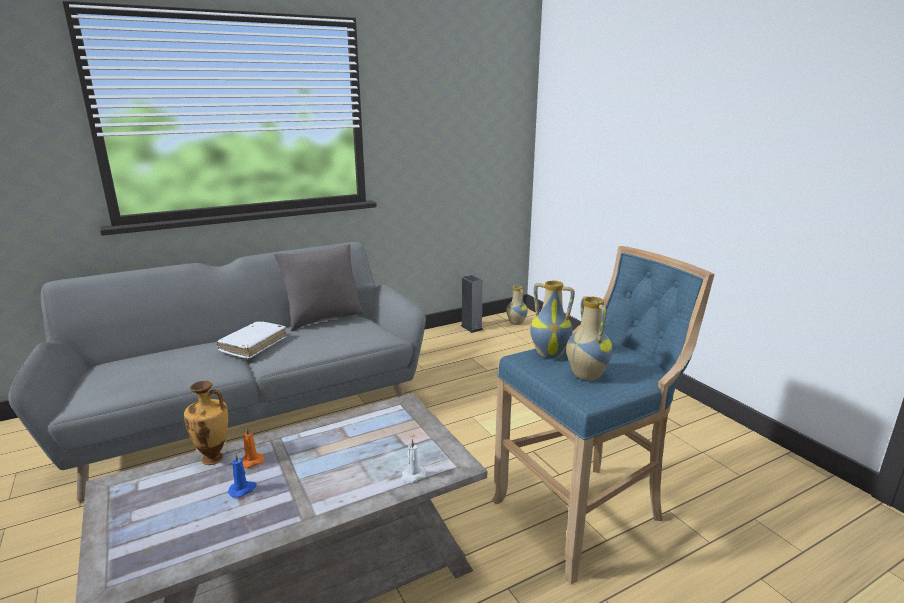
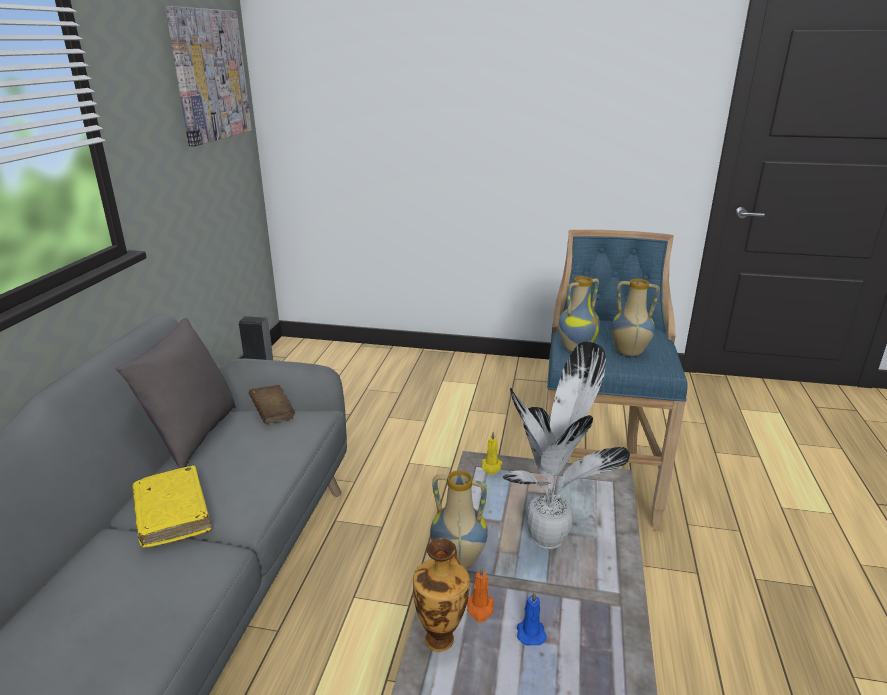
camera: 50 degrees left, 5 degrees up
white book [216,322,286,359] -> yellow book [132,465,212,548]
white candle [401,439,426,483] -> none
vase [506,285,528,325] -> vase moved to [430,470,488,569]
none -> picture [165,6,252,146]
none -> brown book [249,385,295,424]
none -> yellow candle [482,432,503,475]
none -> potted plant [502,341,630,549]

